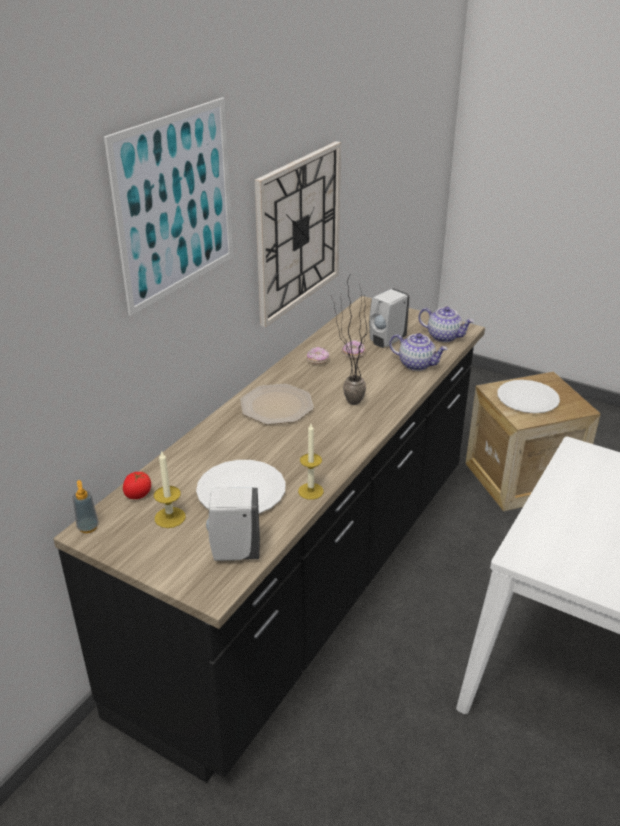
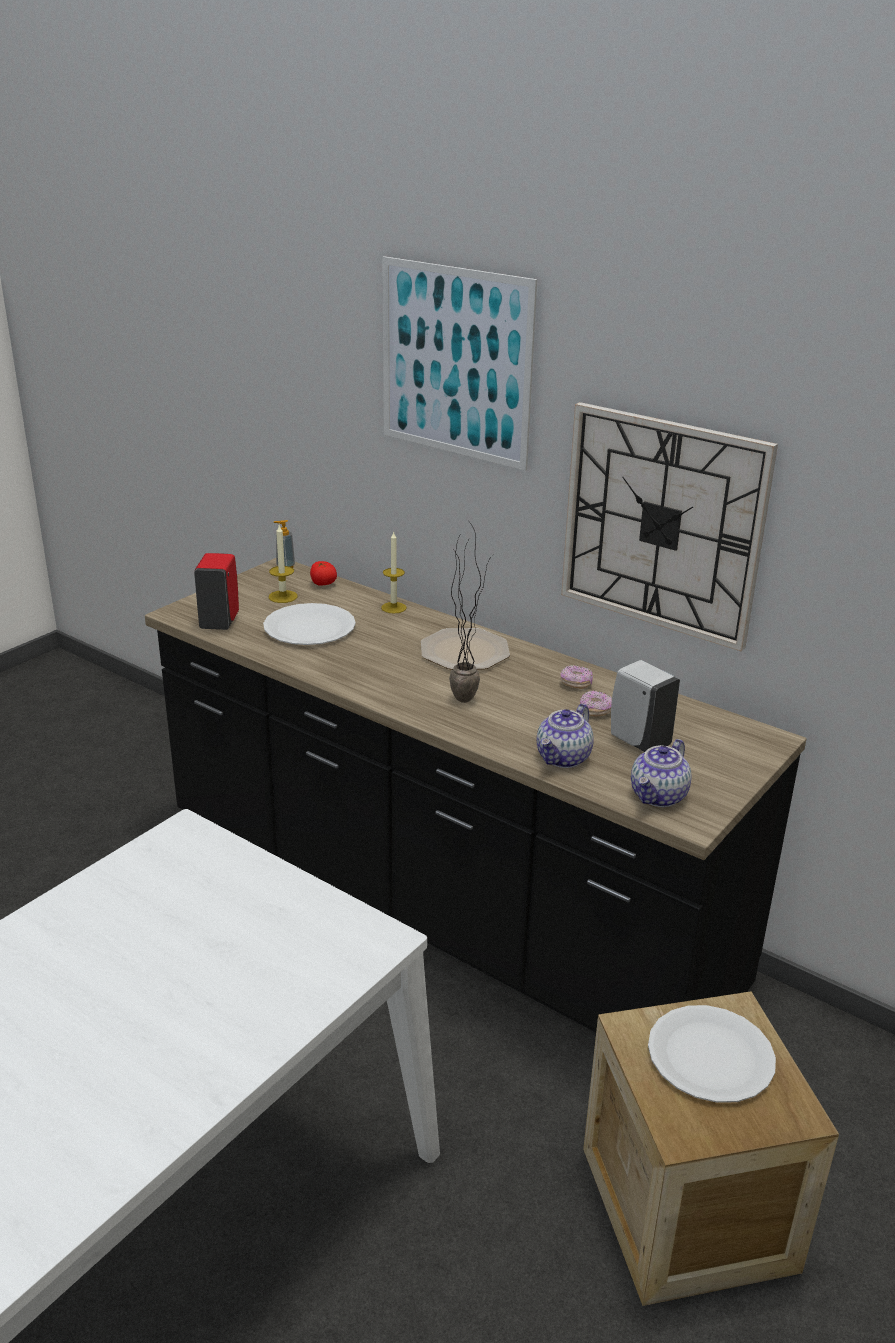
camera: 95 degrees right, 5 degrees down
white soap dispenser [206,487,260,561] -> red soap dispenser [194,553,239,630]
candle [298,424,324,500] -> candle moved to [381,531,407,613]

